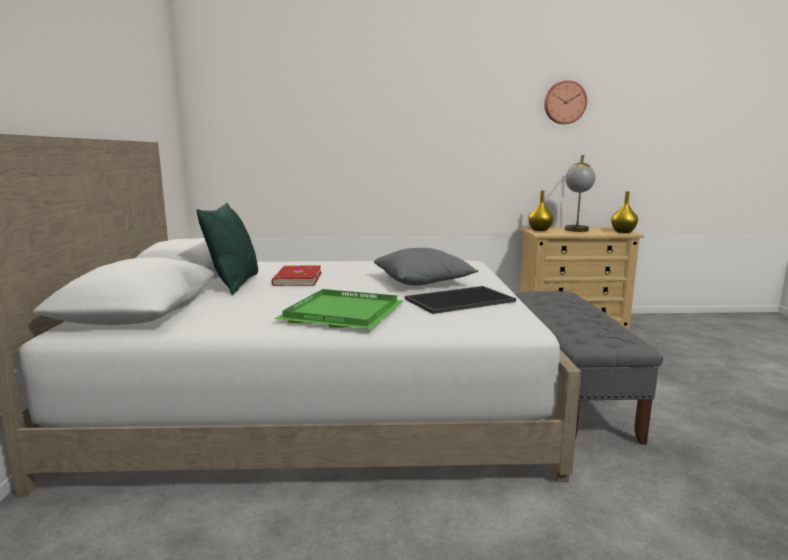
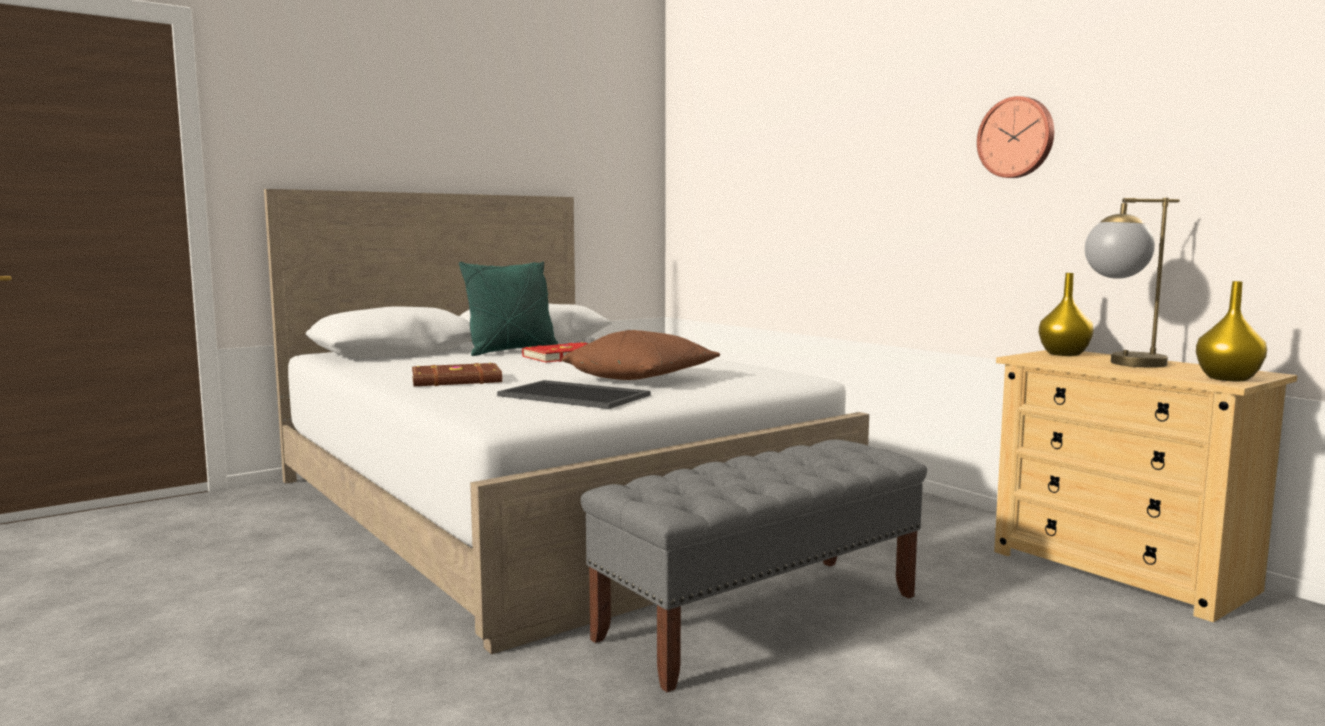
camera: 55 degrees right, 5 degrees down
green tray [274,289,403,329] -> brown book [412,363,502,386]
grey pillow [374,248,479,286] -> brown pillow [561,330,720,380]
wall clock [544,80,587,124] -> wall clock moved to [977,96,1054,178]

